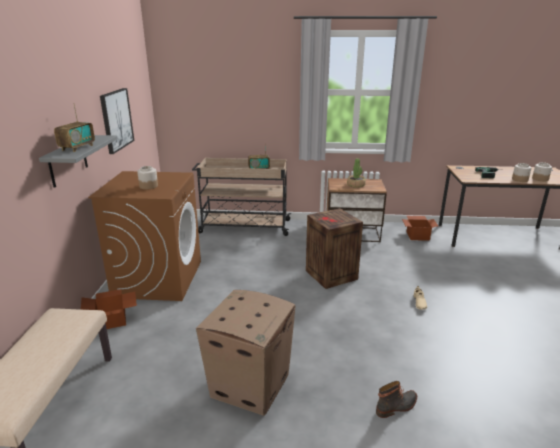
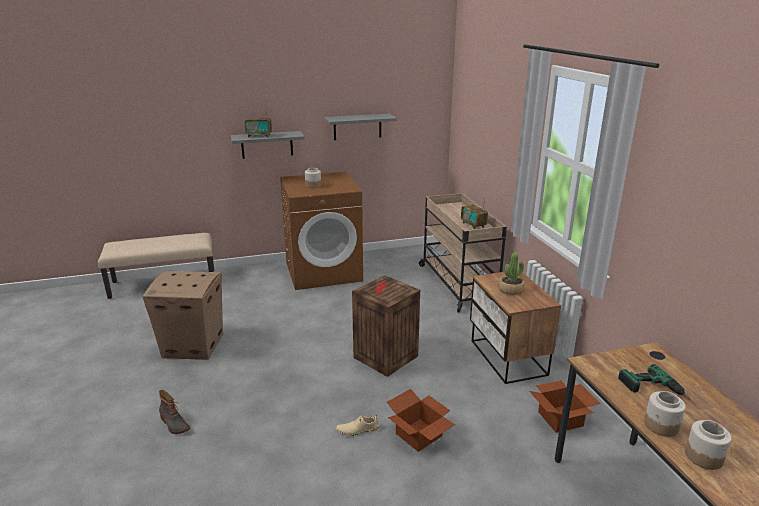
camera: 70 degrees right, 0 degrees up
cardboard box [81,289,137,329] -> cardboard box moved to [387,389,455,452]
picture [100,88,134,154] -> grey shelf [325,114,397,140]

